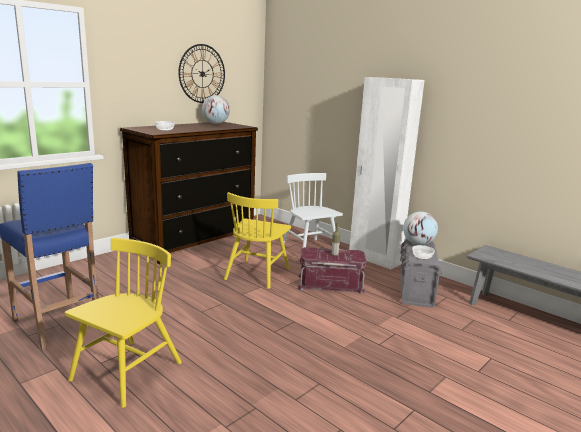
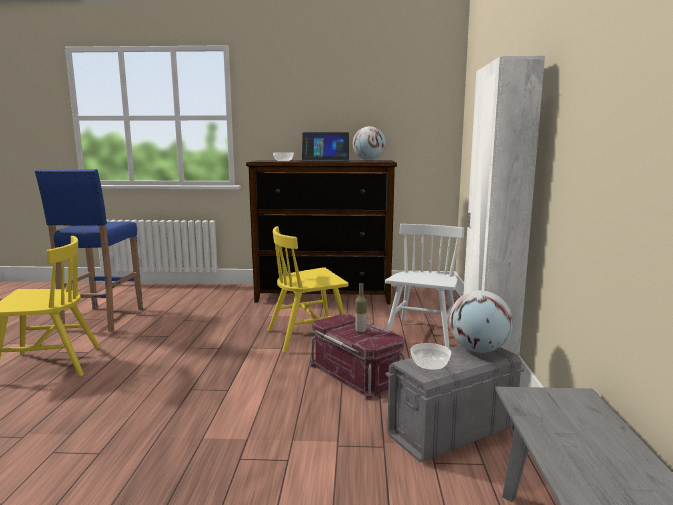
camera: 50 degrees right, 5 degrees down
wall clock [178,44,225,103] -> none
none -> laptop [300,132,349,162]

